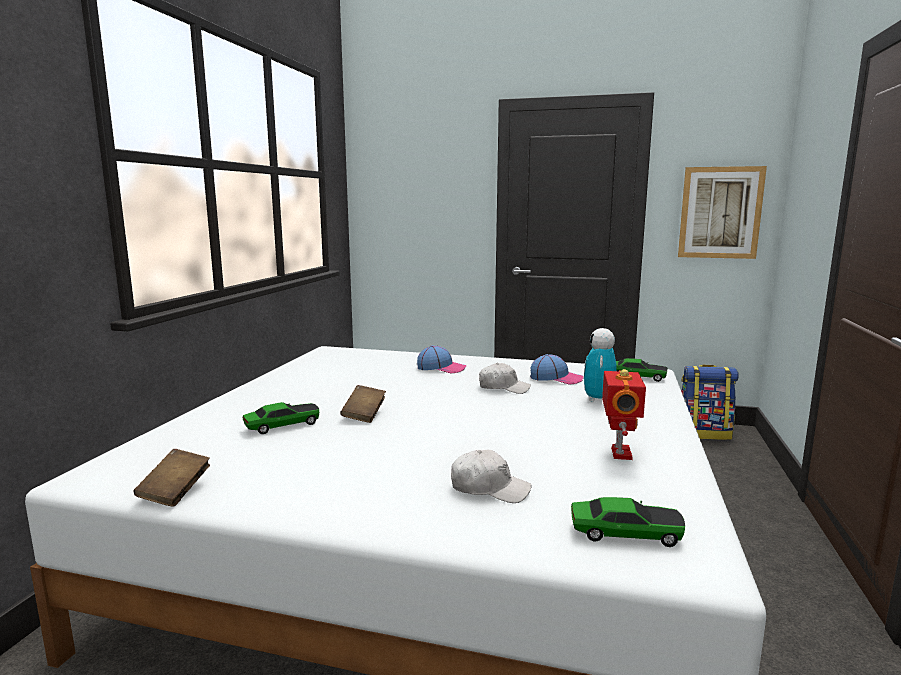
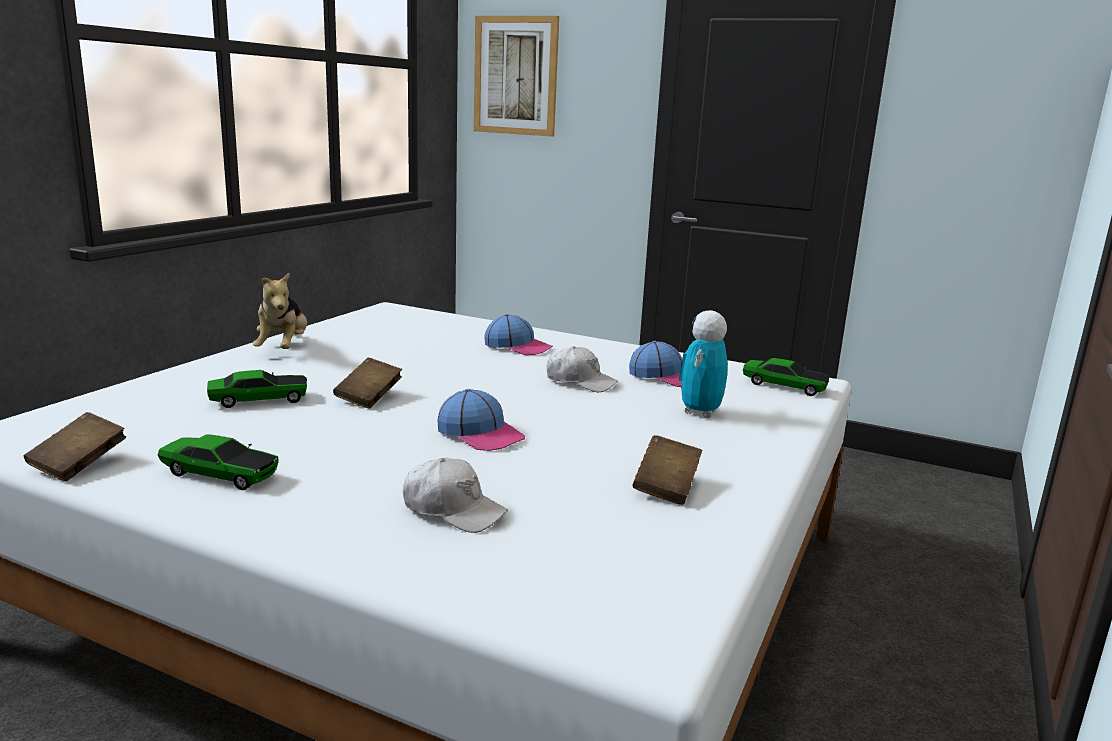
camera: 10 degrees right, 5 degrees up
toy car [571,497,685,547] -> toy car moved to [158,434,279,490]
toy robot [602,369,646,460] -> brown book [633,435,702,505]
picture [678,166,767,259] -> picture moved to [474,16,559,137]
backpack [681,364,739,440] -> none
none -> plush toy [253,273,307,349]
none -> cap [438,389,525,451]

